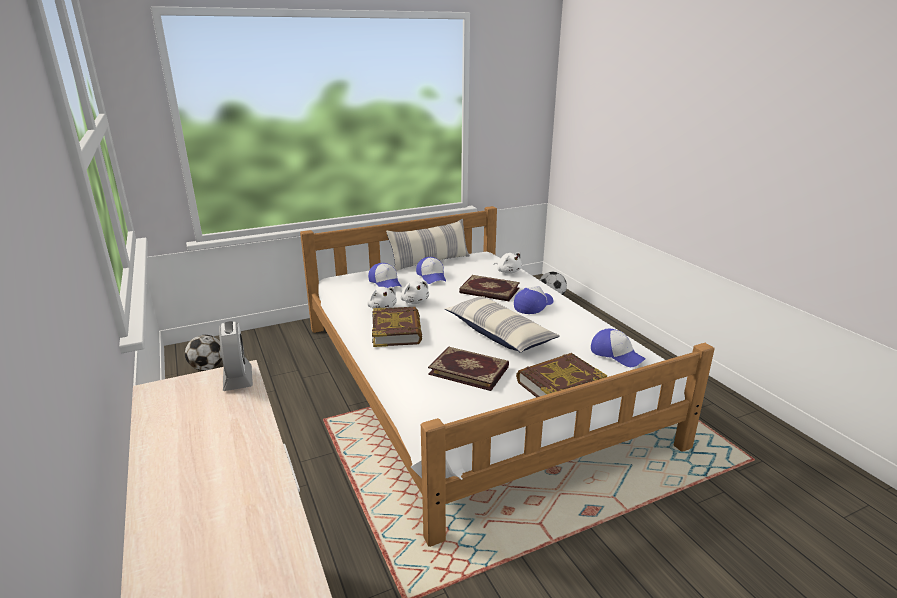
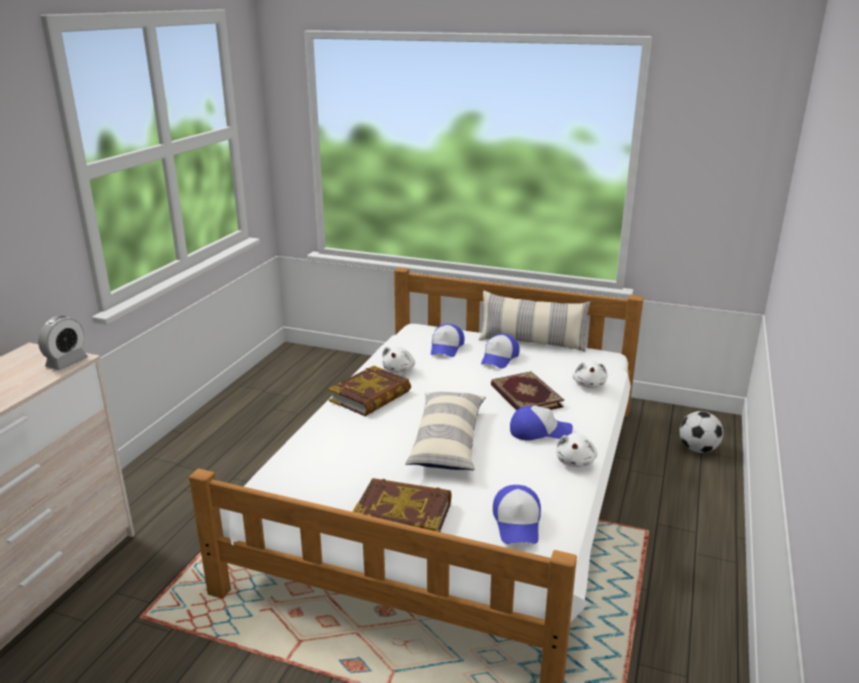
camera: 45 degrees right, 0 degrees up
football [185,335,222,371] -> none
white plush toy [400,281,429,304] -> white plush toy moved to [556,433,598,467]
book [428,347,509,391] -> none

